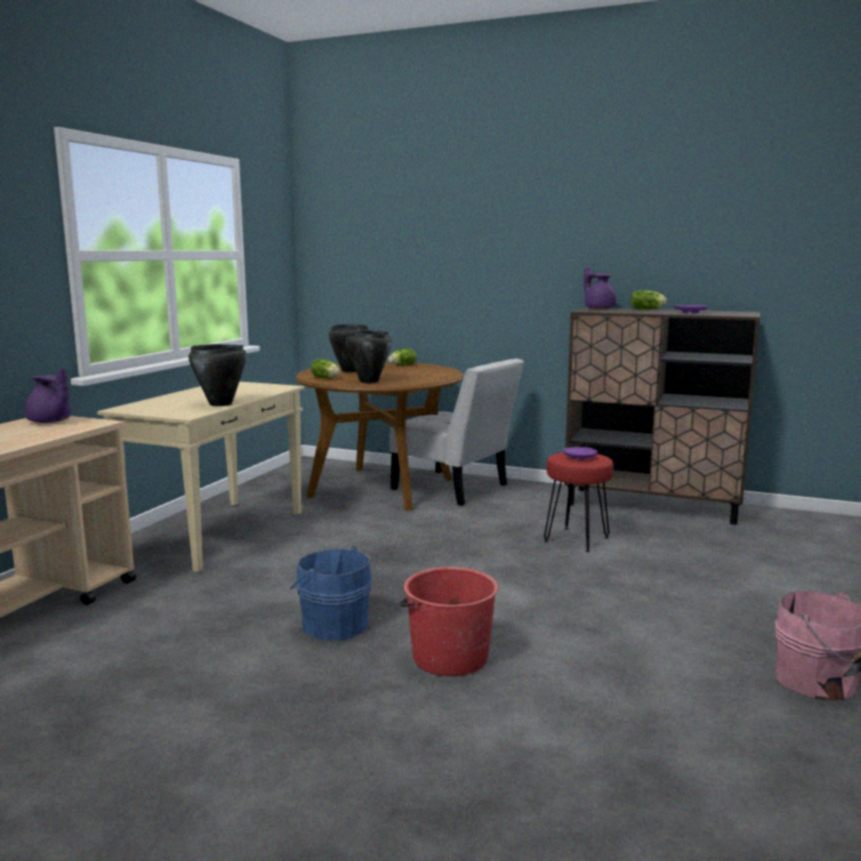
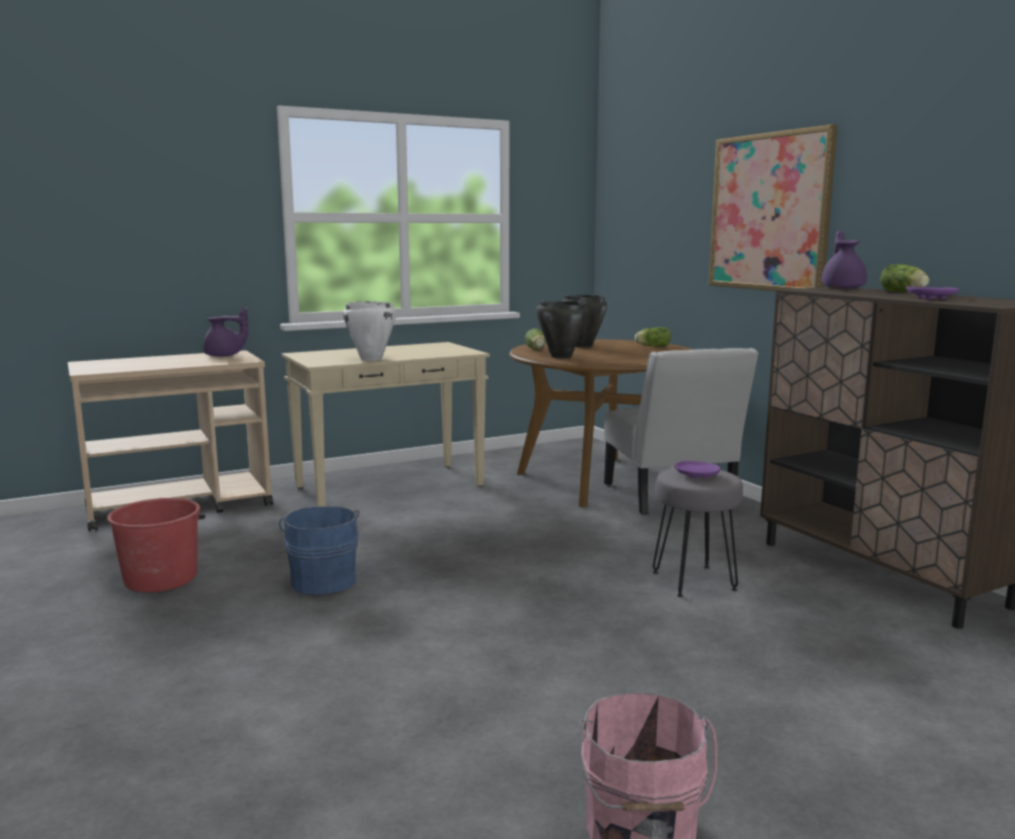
camera: 40 degrees right, 0 degrees up
purple teapot [25,368,71,423] -> purple teapot turned 90 degrees counterclockwise [203,308,248,357]
black cooking pot [189,344,247,406] -> white cooking pot [343,301,396,361]
red bucket [400,567,498,676] -> red bucket moved to [107,498,205,592]
red stool [544,452,614,552] -> grey stool [653,468,743,597]
none -> picture [708,124,838,291]

